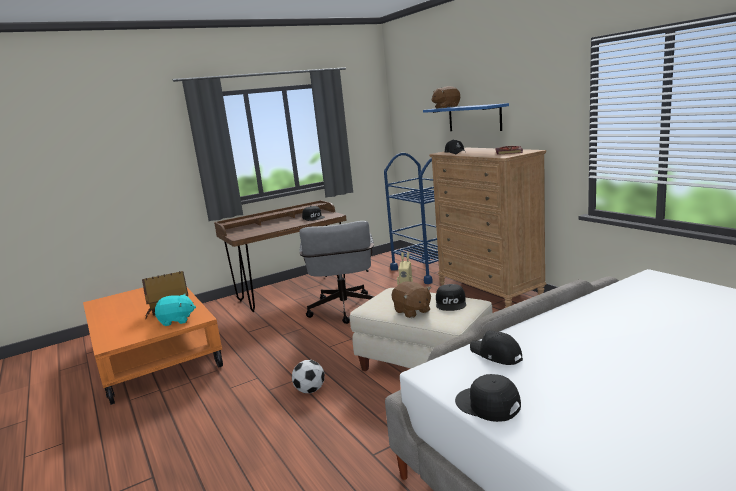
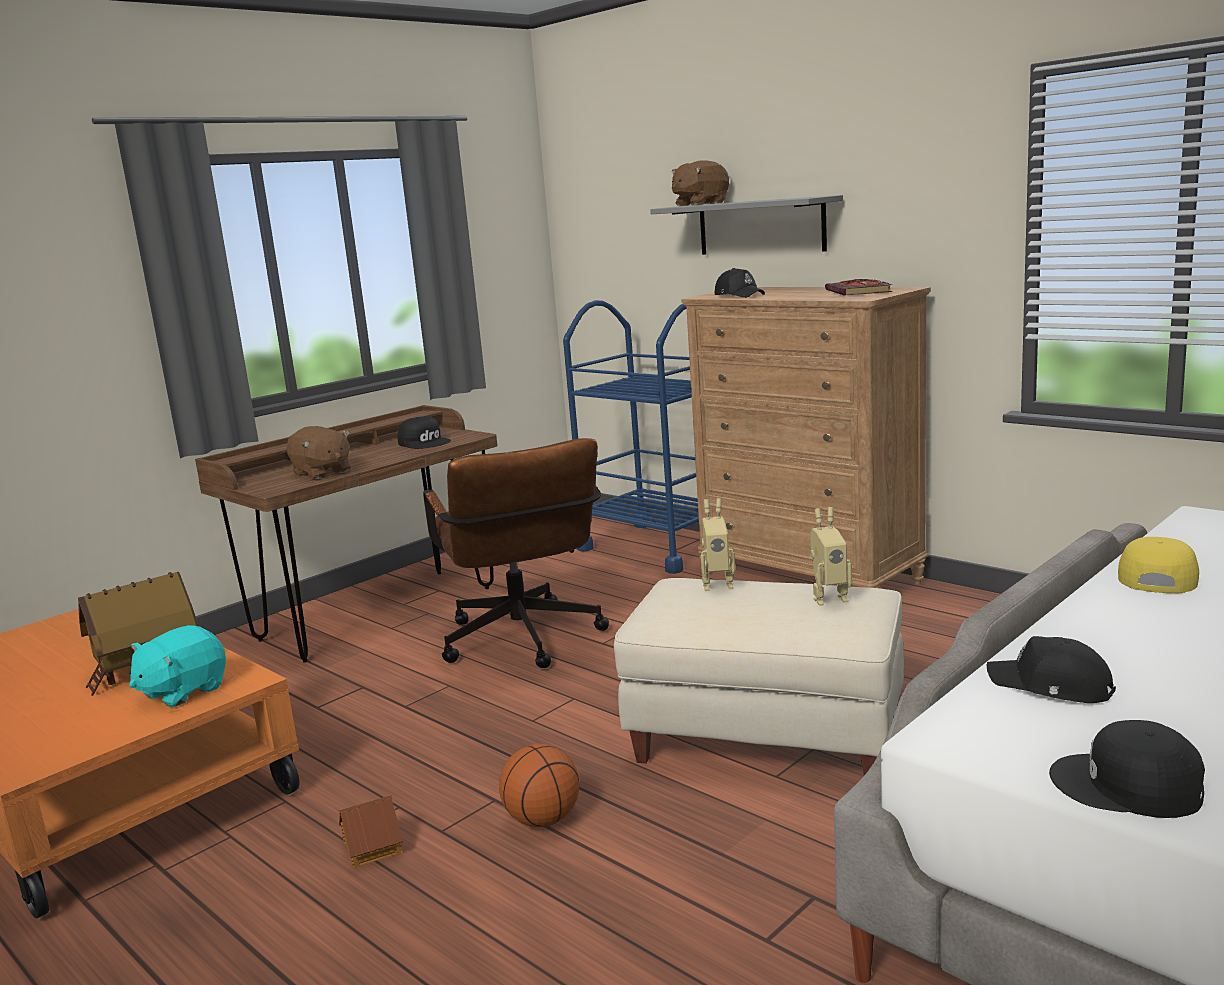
camera: 15 degrees left, 0 degrees up
turquoise plush toy [155,294,196,326] -> turquoise plush toy turned 150 degrees clockwise [129,625,226,708]
football [292,360,325,393] -> basketball [499,744,579,827]
grey office chair [299,221,375,324] -> brown office chair [423,438,609,668]
brown plush toy [391,281,431,318] -> brown plush toy moved to [287,426,350,479]
blue shelf [423,103,509,131] -> grey shelf [650,195,843,255]
black cap [436,284,466,311] -> toy robot [810,507,852,606]
none -> toy house [339,795,403,868]
none -> yellow cap [1118,537,1199,593]

